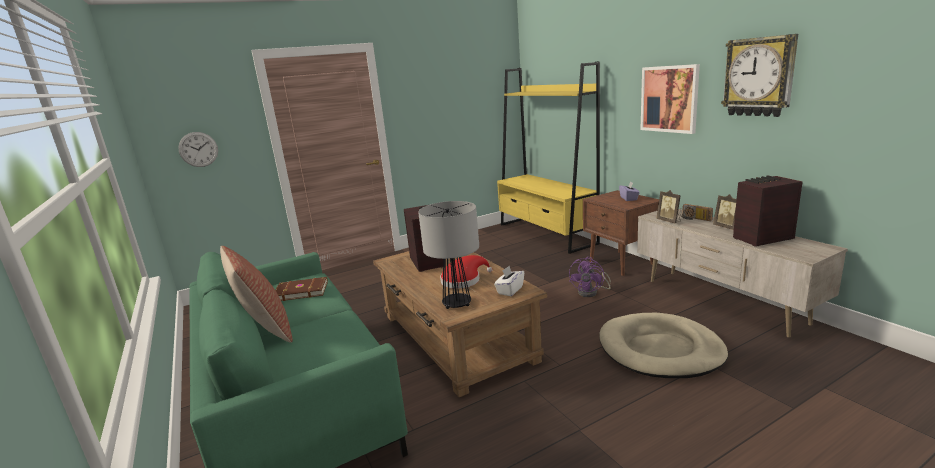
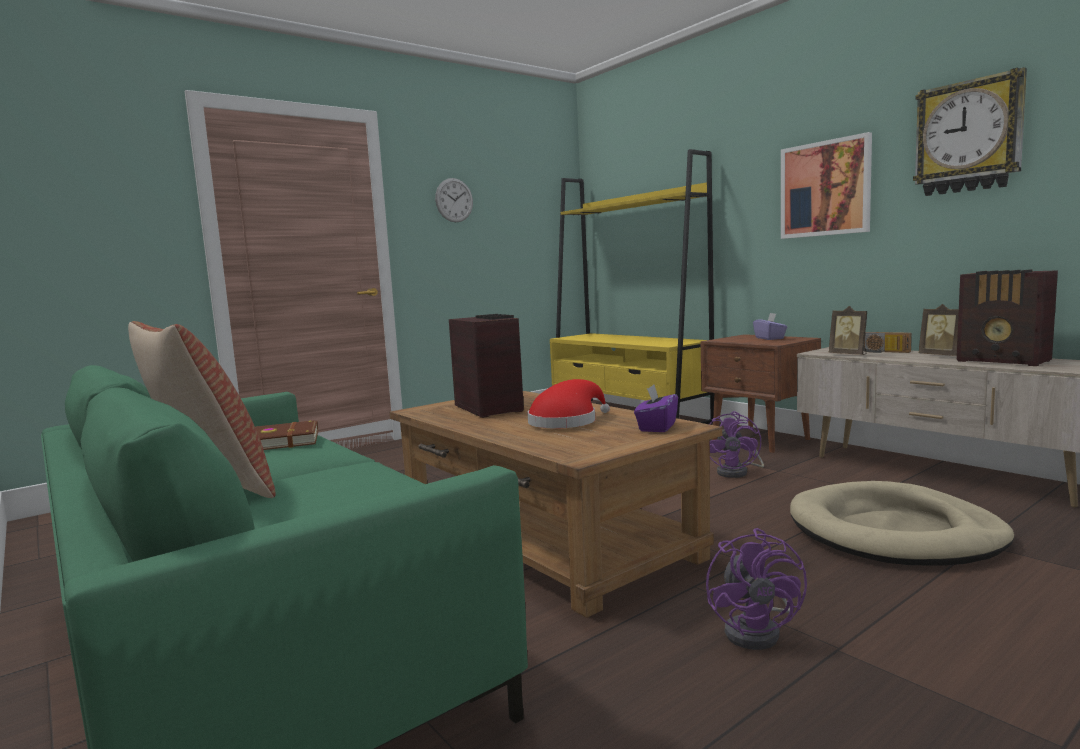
camera: 10 degrees left, 10 degrees down
wall clock [178,132,218,167] -> wall clock moved to [435,178,473,222]
table lamp [418,201,479,309] -> none
white tissue box [494,266,524,296] -> purple tissue box [634,385,678,432]
radio [733,176,803,247] -> radio turned 105 degrees counterclockwise [957,269,1058,366]
none -> purple fan [706,528,807,650]

